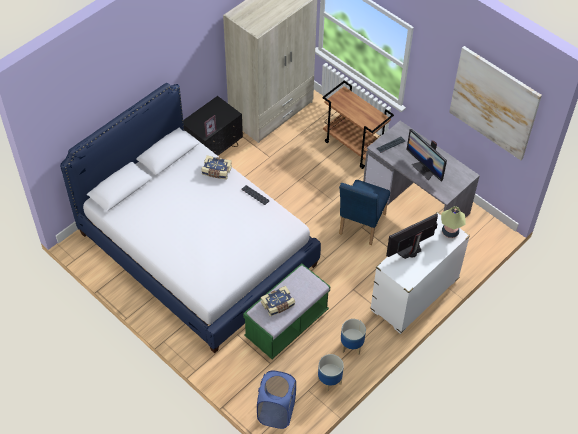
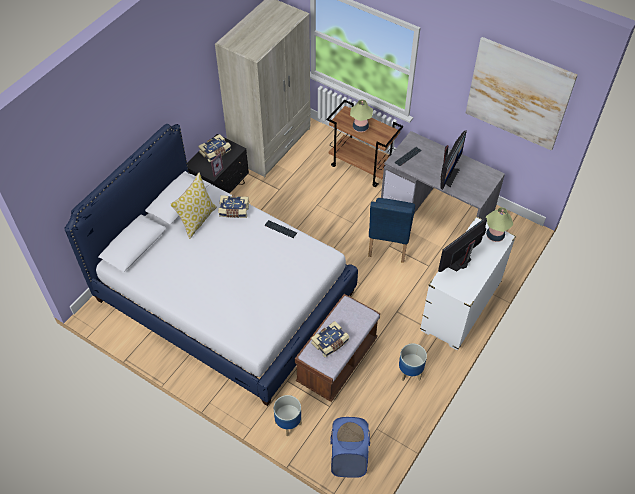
camera: 10 degrees left, 0 degrees up
green bench [243,264,330,359] -> brown bench [295,294,380,402]
planter [318,354,344,392] -> planter moved to [274,395,302,436]
monitor [407,129,447,182] -> monitor turned 105 degrees counterclockwise [440,131,467,190]
none -> pillow [170,172,217,239]
none -> book [198,134,231,162]
none -> table lamp [350,99,373,132]

